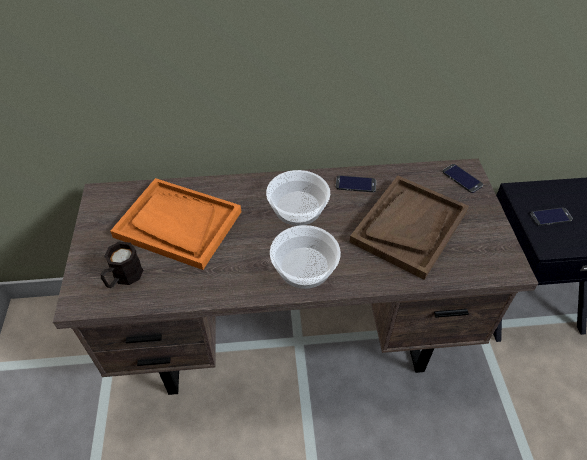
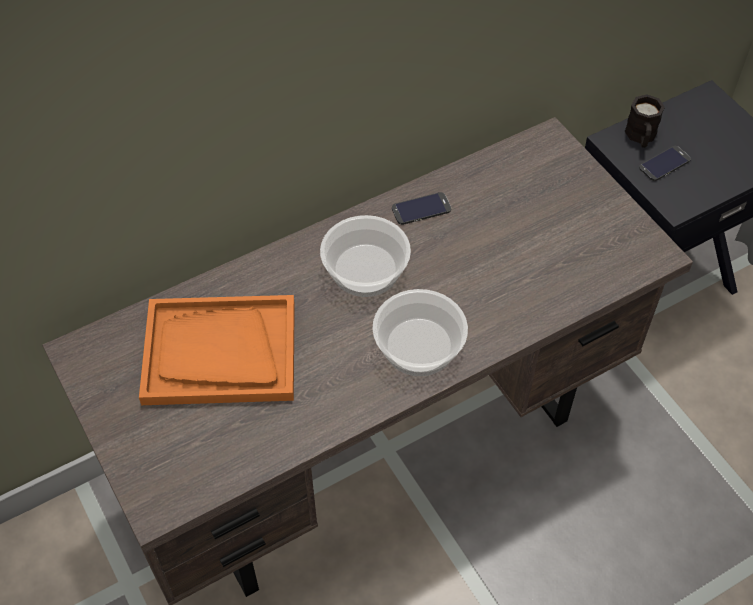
camera: 25 degrees left, 5 degrees up
black mug [101,242,143,288] -> black mug moved to [625,94,665,148]
brown tray [349,176,469,280] -> none
phone [443,164,483,193] -> none

